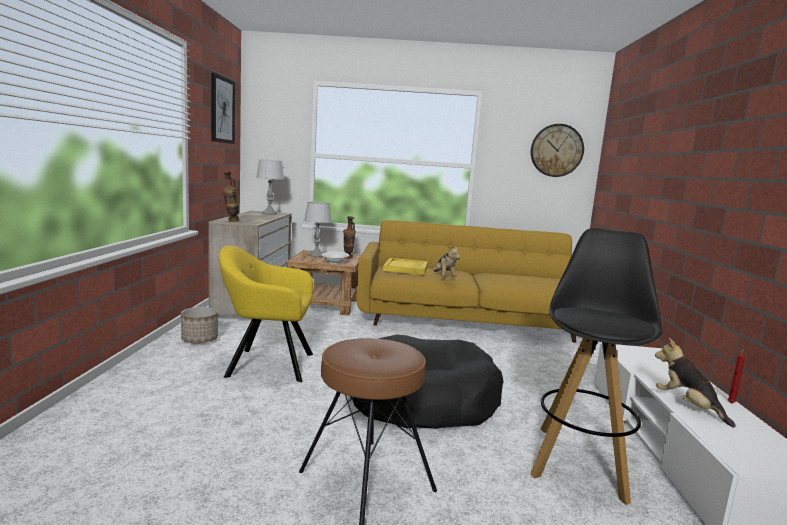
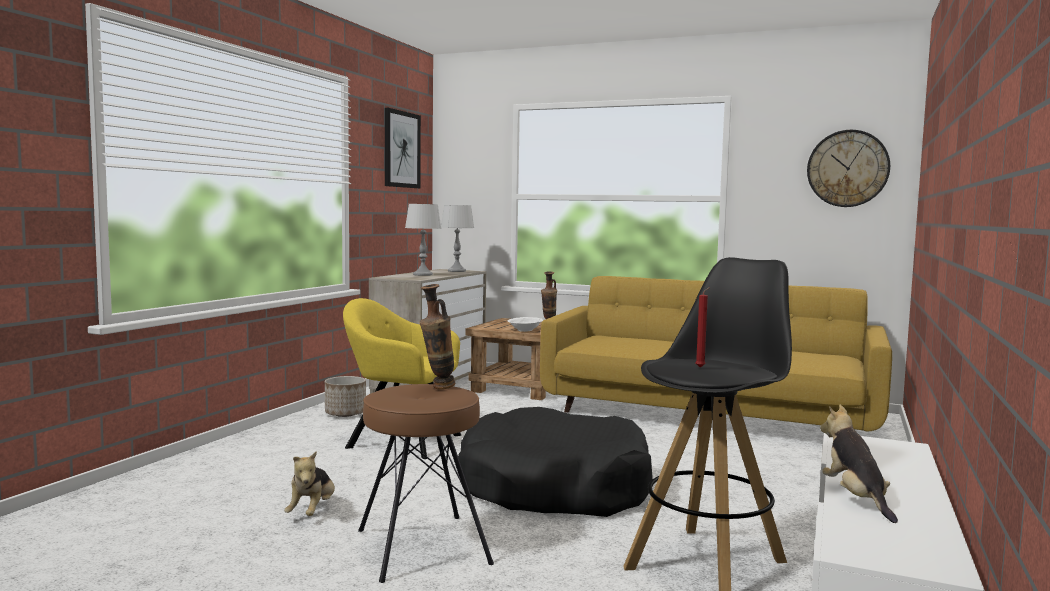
camera: 20 degrees right, 5 degrees down
vase [222,171,239,222] -> vase moved to [420,284,455,389]
grey table lamp [304,202,332,257] -> grey table lamp moved to [405,204,441,276]
yellow tray [383,258,428,275] -> none
plush toy [433,245,460,276] -> plush toy moved to [284,451,335,516]
red candle [728,349,745,403] -> red candle moved to [696,287,710,368]

